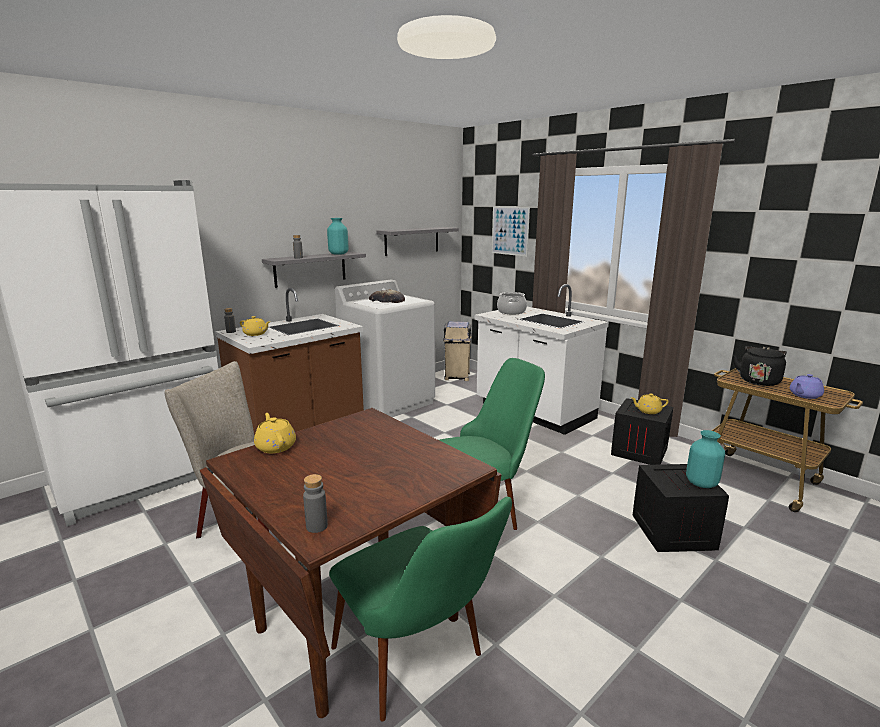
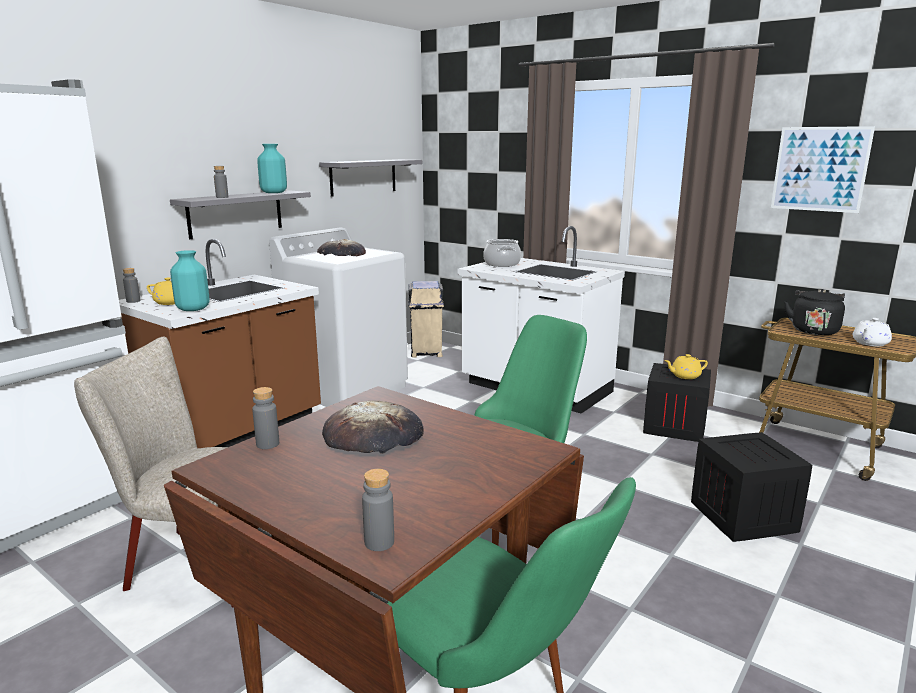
camera: 10 degrees left, 0 degrees up
yellow teapot [254,413,296,453] -> grey bottle [252,387,279,449]
picture [492,206,530,256] -> picture moved to [771,126,875,213]
turquoise vase [686,430,725,488] -> turquoise vase moved to [170,250,210,311]
purple teapot [790,374,824,399] -> white teapot [853,318,892,346]
none -> bread [322,401,424,454]

